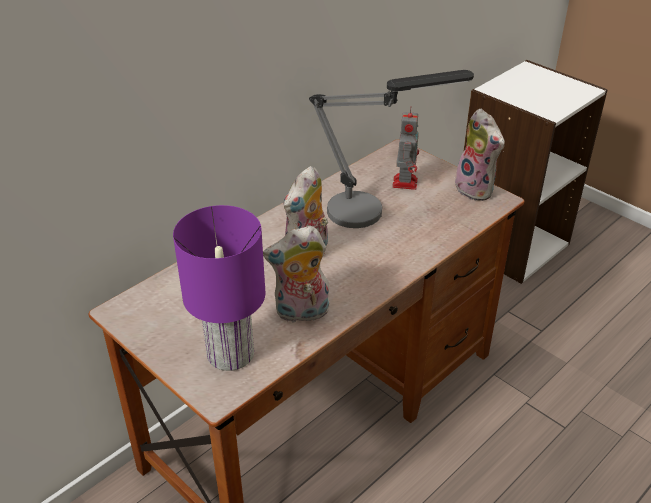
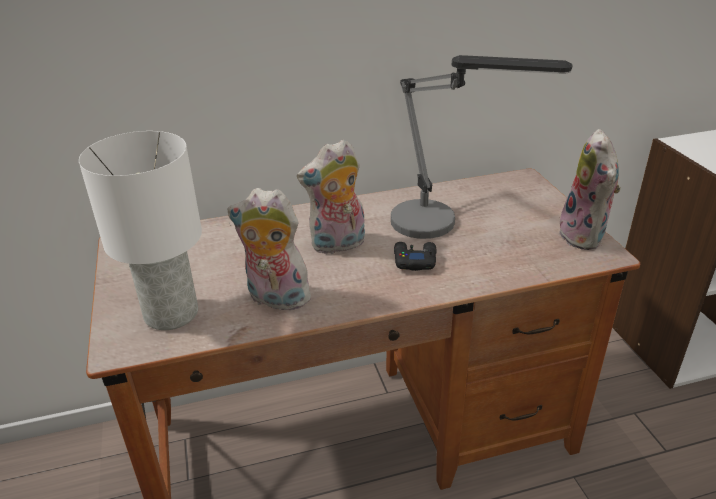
camera: 30 degrees right, 5 degrees down
purple table lamp [173,205,265,371] -> white table lamp [79,131,202,330]
toy robot [392,107,419,190] -> none
none -> black game controller [394,242,437,271]

